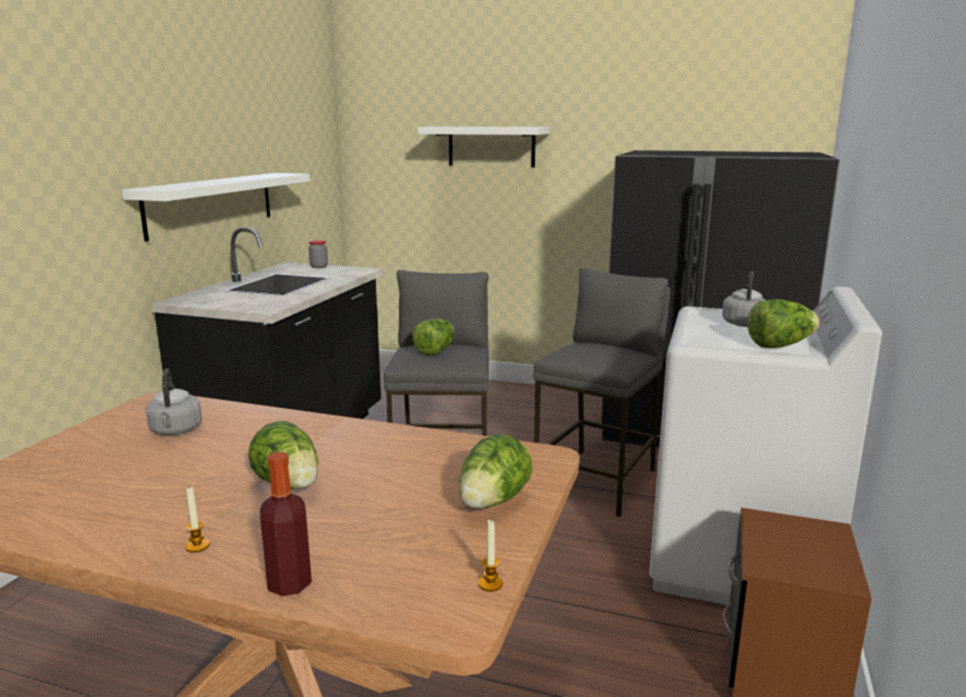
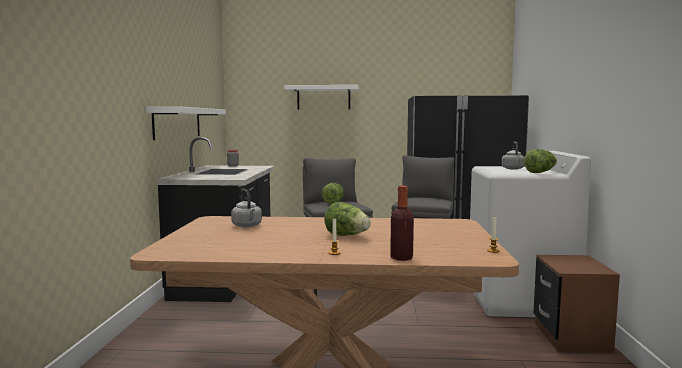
camera: 15 degrees left, 10 degrees down
lettuce [459,434,533,509] -> none

